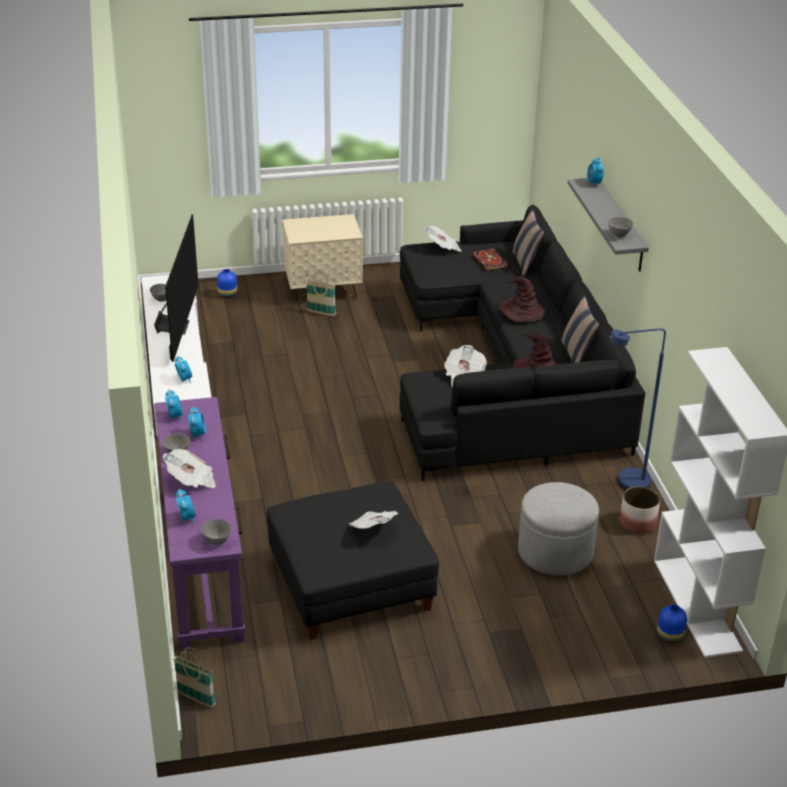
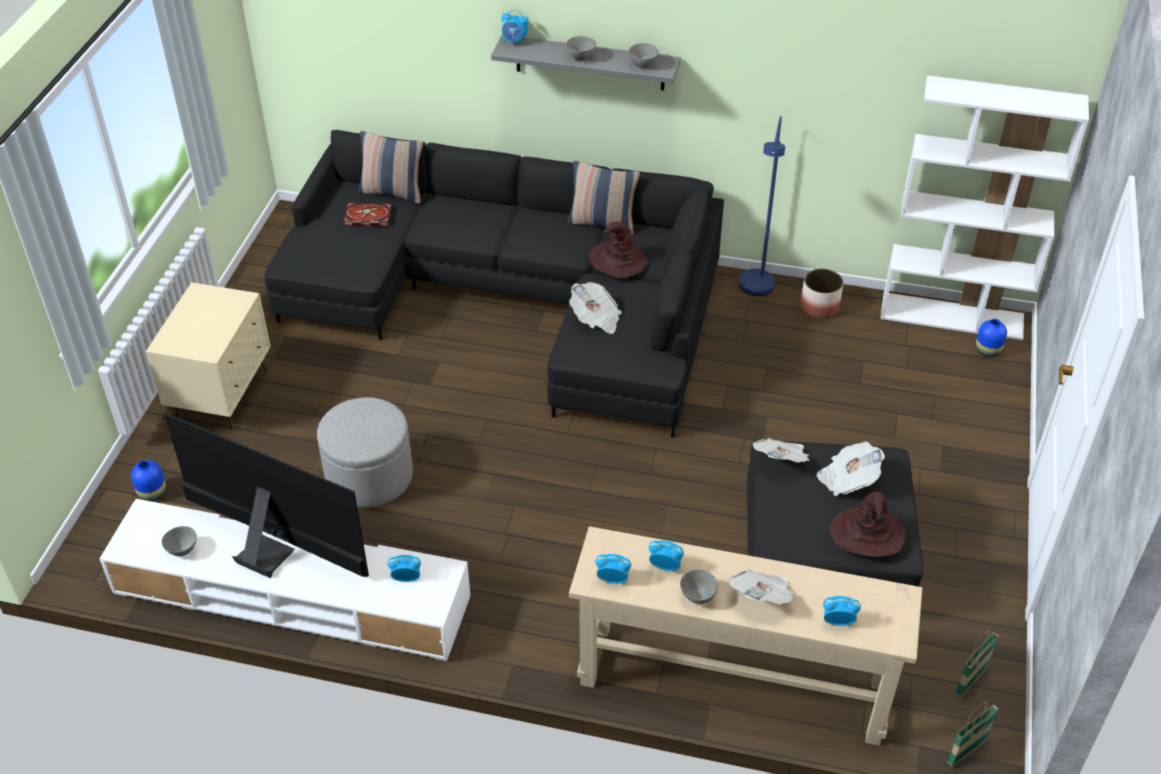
camera: 65 degrees left, 10 degrees up
purple console table [155,397,245,650] -> beige console table [569,526,923,746]
grey bowl [201,519,231,545] -> grey bowl moved to [566,36,596,61]
basket [306,271,336,316] -> basket moved to [955,630,998,697]
newspaper [424,226,461,252] -> newspaper moved to [753,438,810,462]
brown hat [499,276,545,322] -> brown hat moved to [830,492,906,557]
grey ottoman [518,482,599,576] -> grey ottoman moved to [317,397,413,508]

